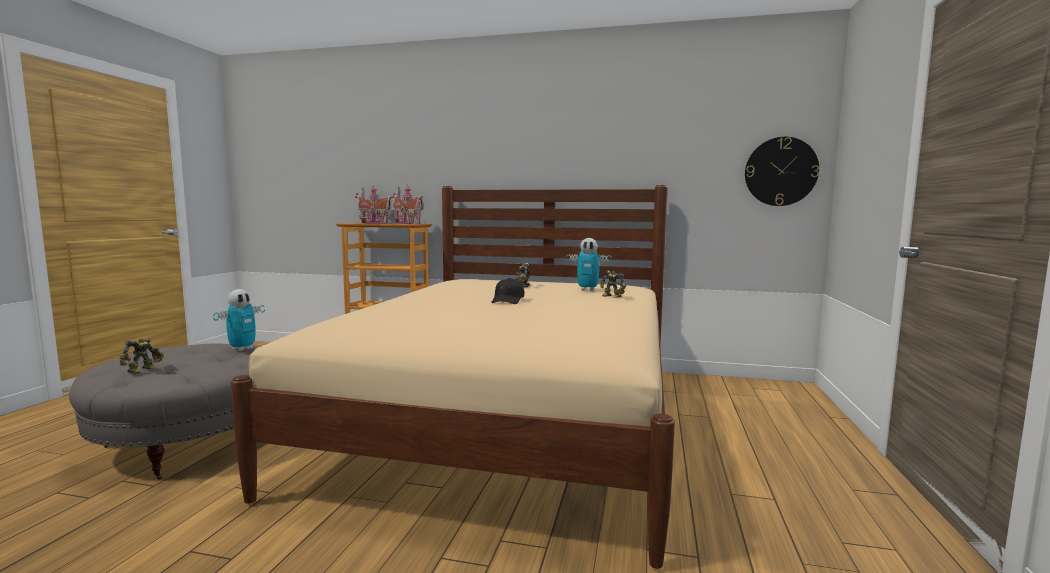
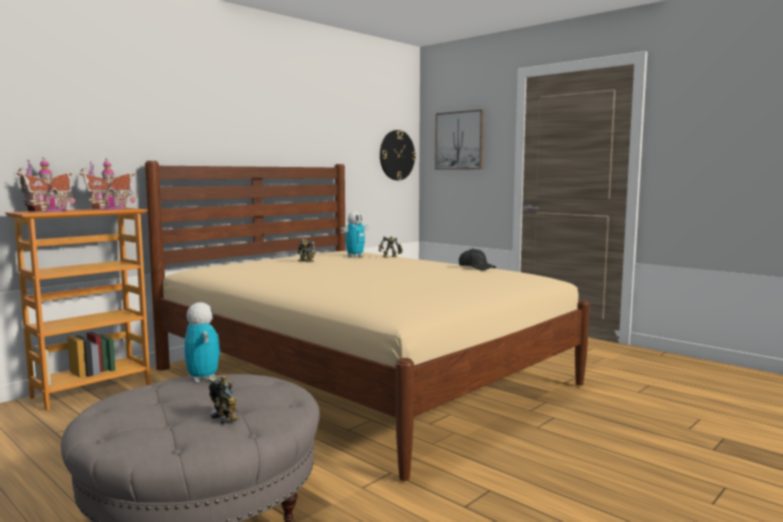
camera: 60 degrees left, 0 degrees up
black cap [491,278,524,304] -> black cap moved to [459,249,496,271]
none -> picture [435,109,484,170]

